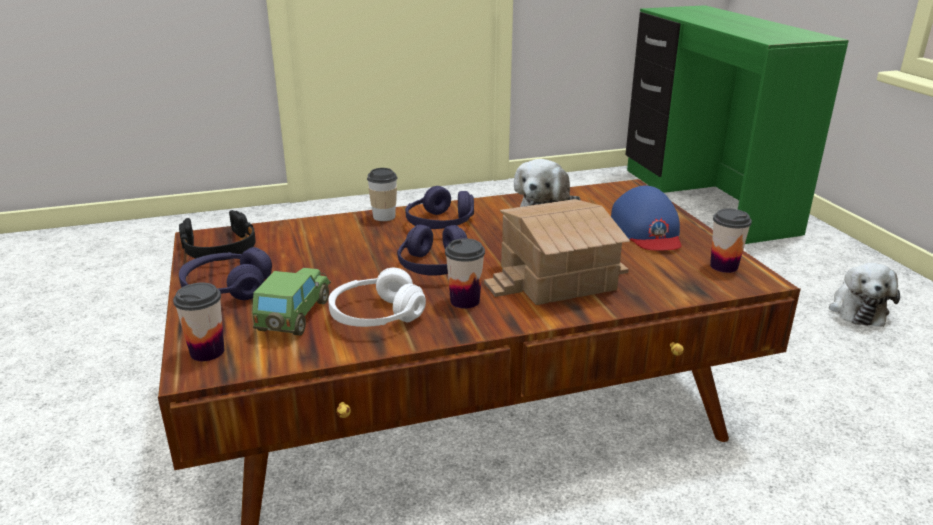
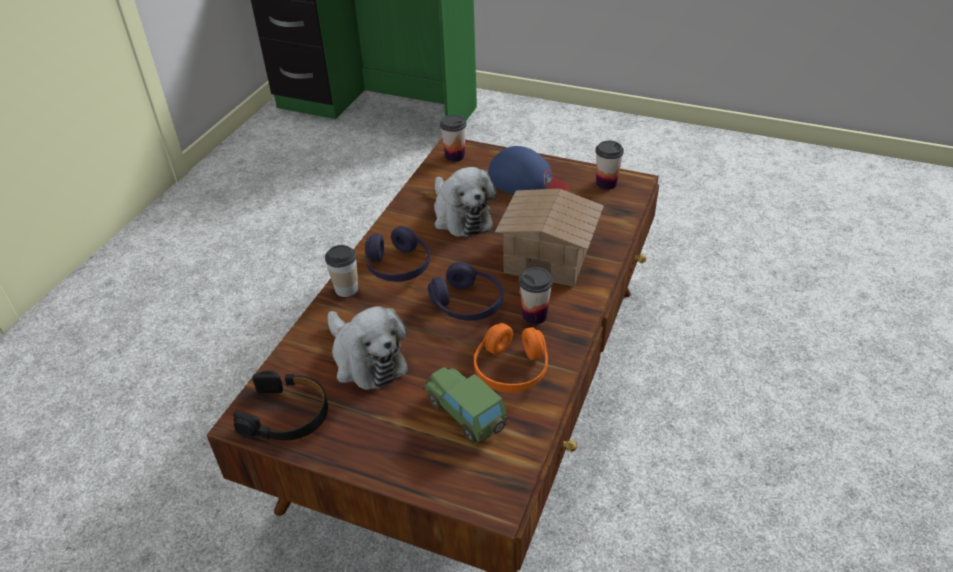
camera: 50 degrees left, 15 degrees up
cup [173,283,224,361] -> cup moved to [440,115,467,162]
purple headphones [179,247,272,300] -> none
white headphones [328,268,426,327] -> orange headphones [474,323,548,393]
plush toy [829,263,900,327] -> plush toy moved to [328,306,408,390]

